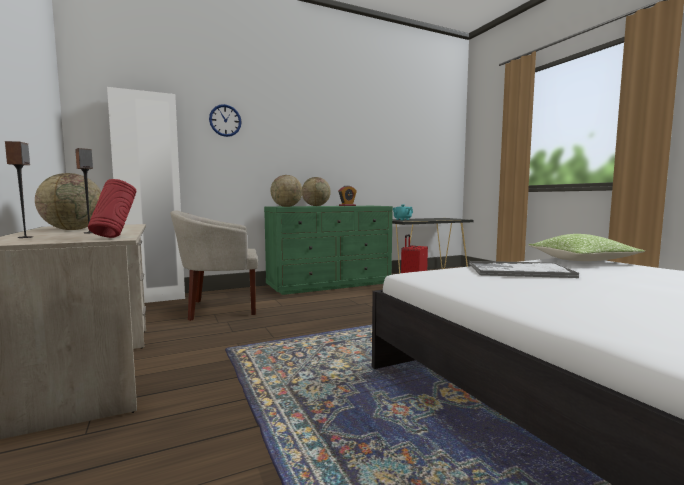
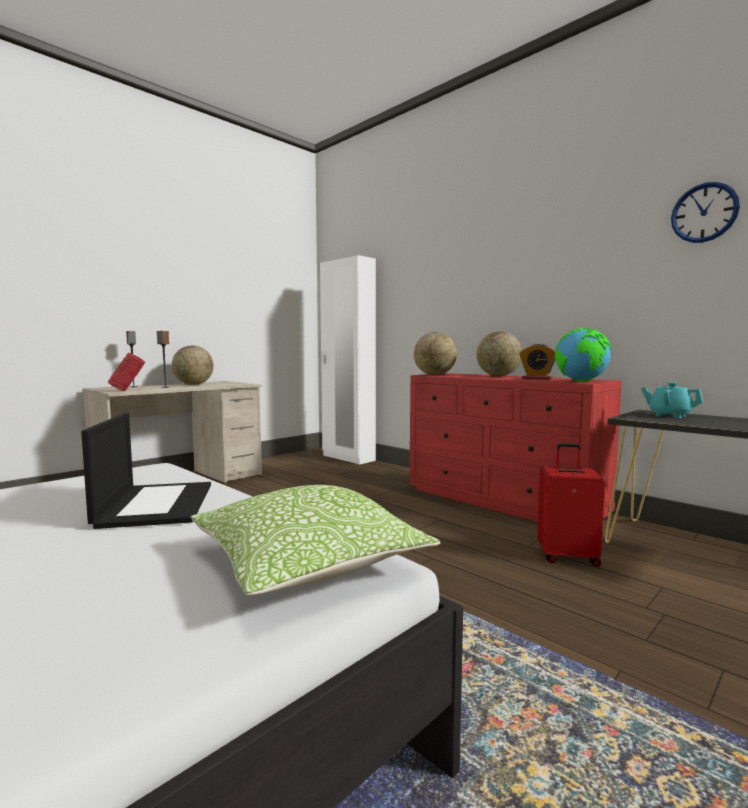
camera: 70 degrees right, 0 degrees up
beige armchair [170,211,258,321] -> none
wall clock [209,104,242,137] -> wall clock moved to [671,182,740,243]
green dresser [264,206,393,295] -> red dresser [409,373,622,522]
tray [469,261,579,278] -> laptop [81,413,211,529]
none -> globe [555,328,612,382]

